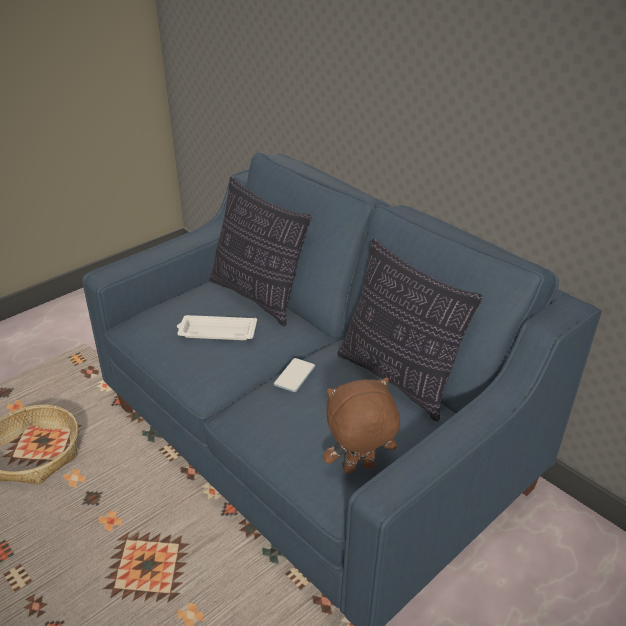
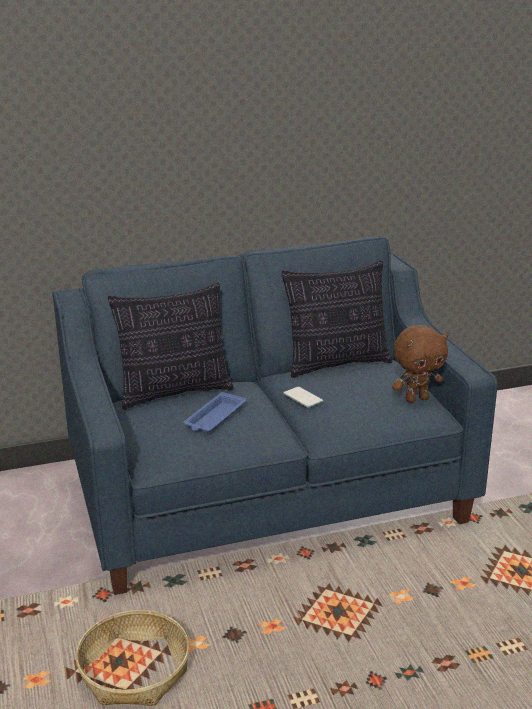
camera: 65 degrees left, 10 degrees down
white tray [177,315,257,340] -> blue tray [183,392,247,433]
brown plush toy [323,377,400,473] -> brown plush toy turned 120 degrees counterclockwise [392,325,449,403]

